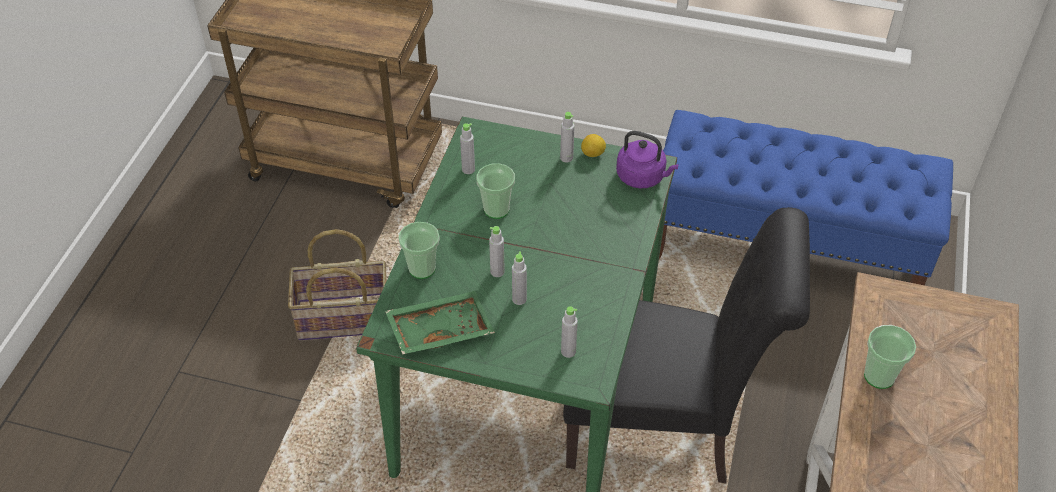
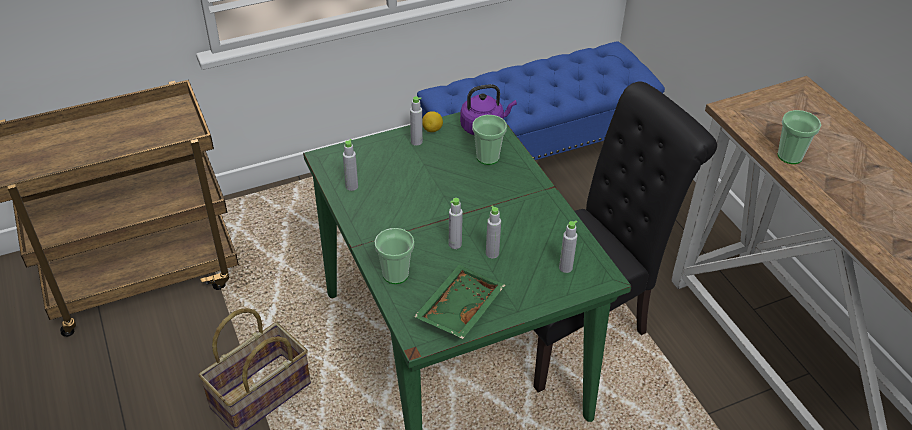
camera: 40 degrees left, 5 degrees down
cup [477,163,515,219] -> cup moved to [472,115,507,165]

